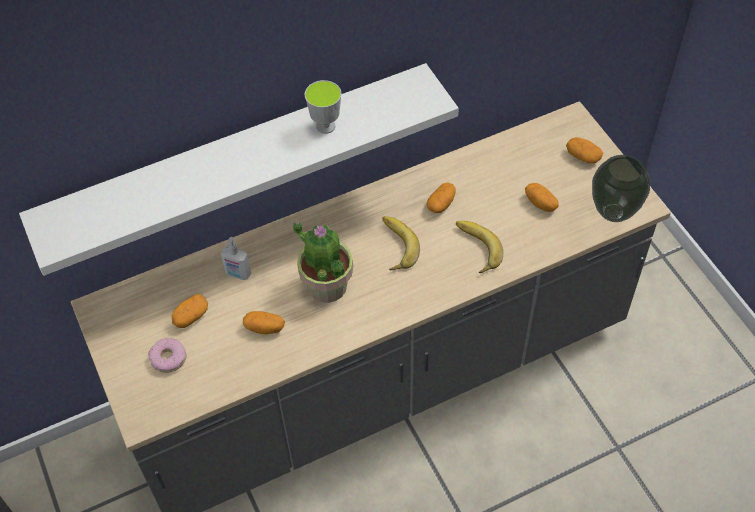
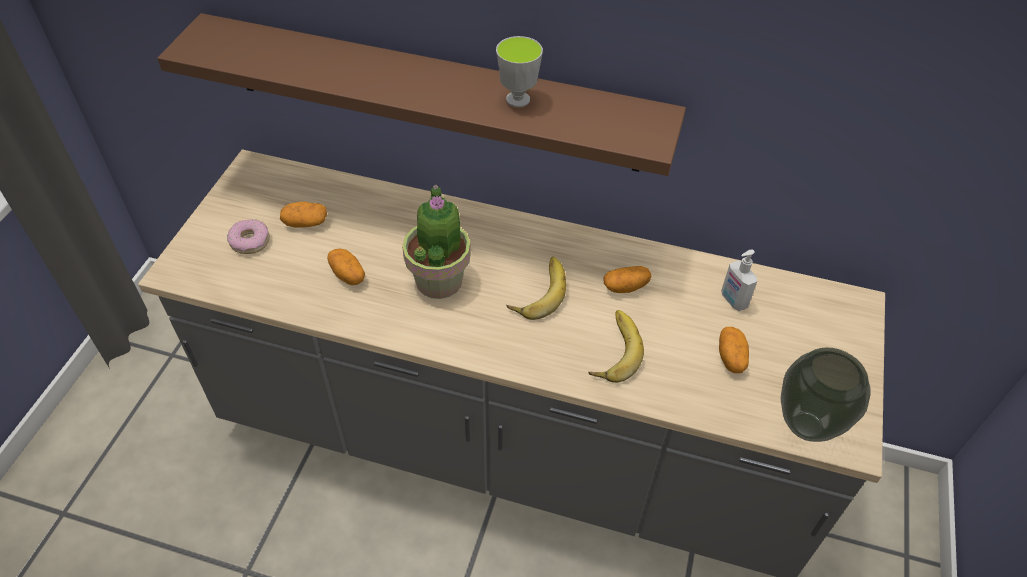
camera: 40 degrees right, 5 degrees down
white shelf [19,63,459,276] -> brown shelf [157,13,686,176]
soap dispenser [221,237,251,280] -> soap dispenser moved to [721,250,757,311]
potato [566,137,603,164] -> none

